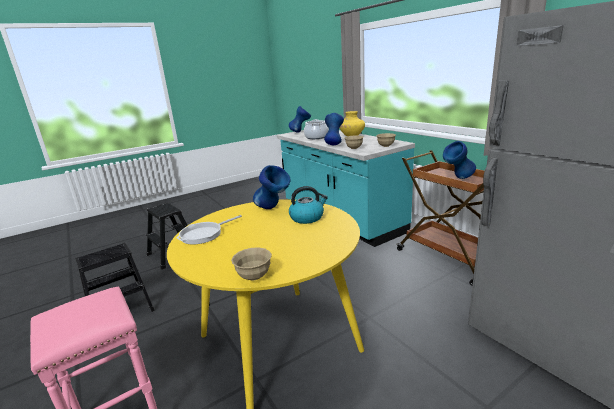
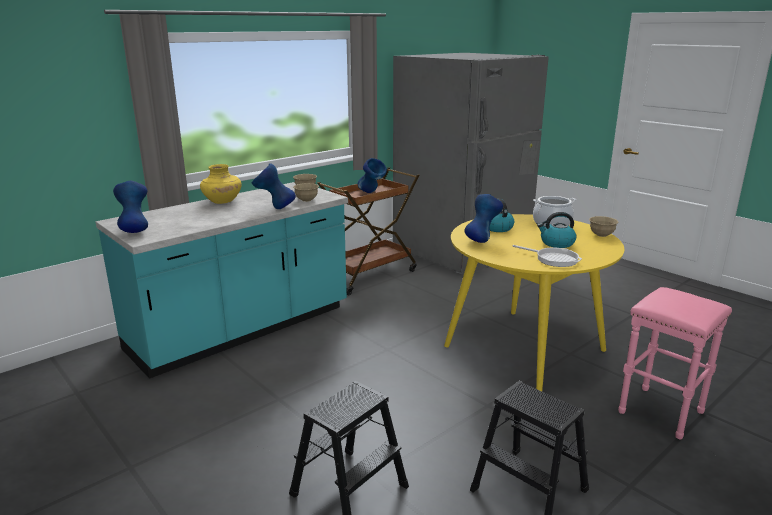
camera: 100 degrees left, 0 degrees up
cooking pot [304,119,329,139] -> cooking pot moved to [533,196,576,227]
none -> kettle [537,212,577,248]

